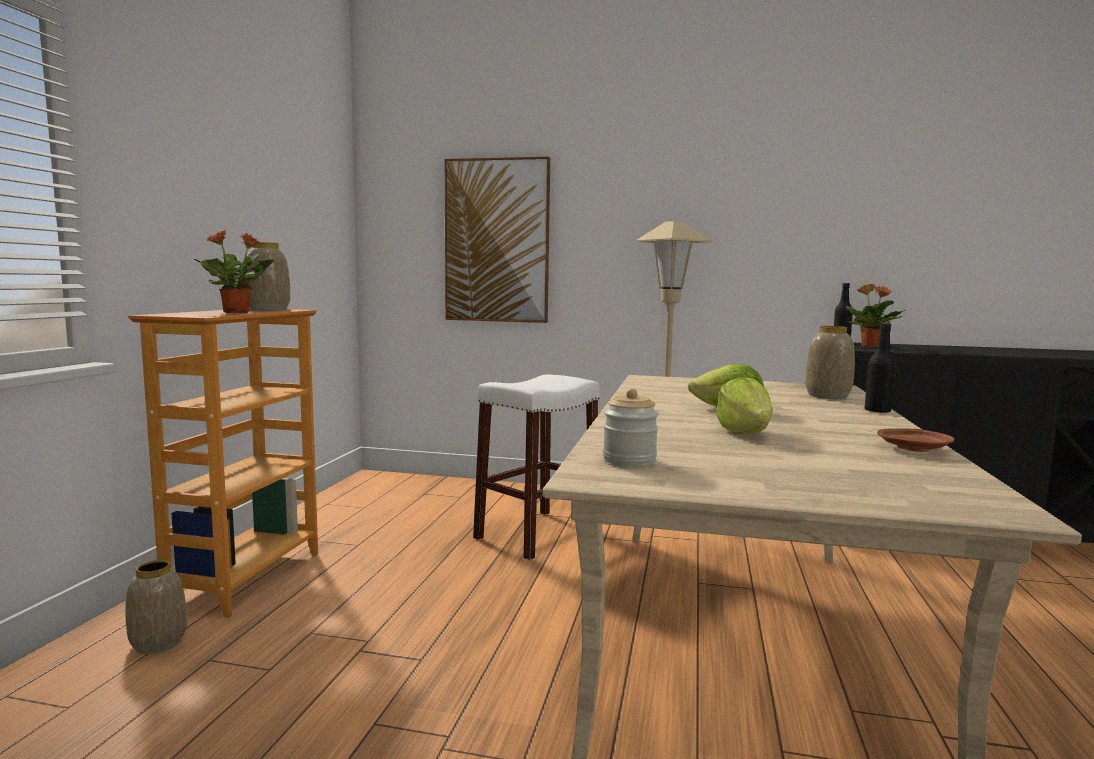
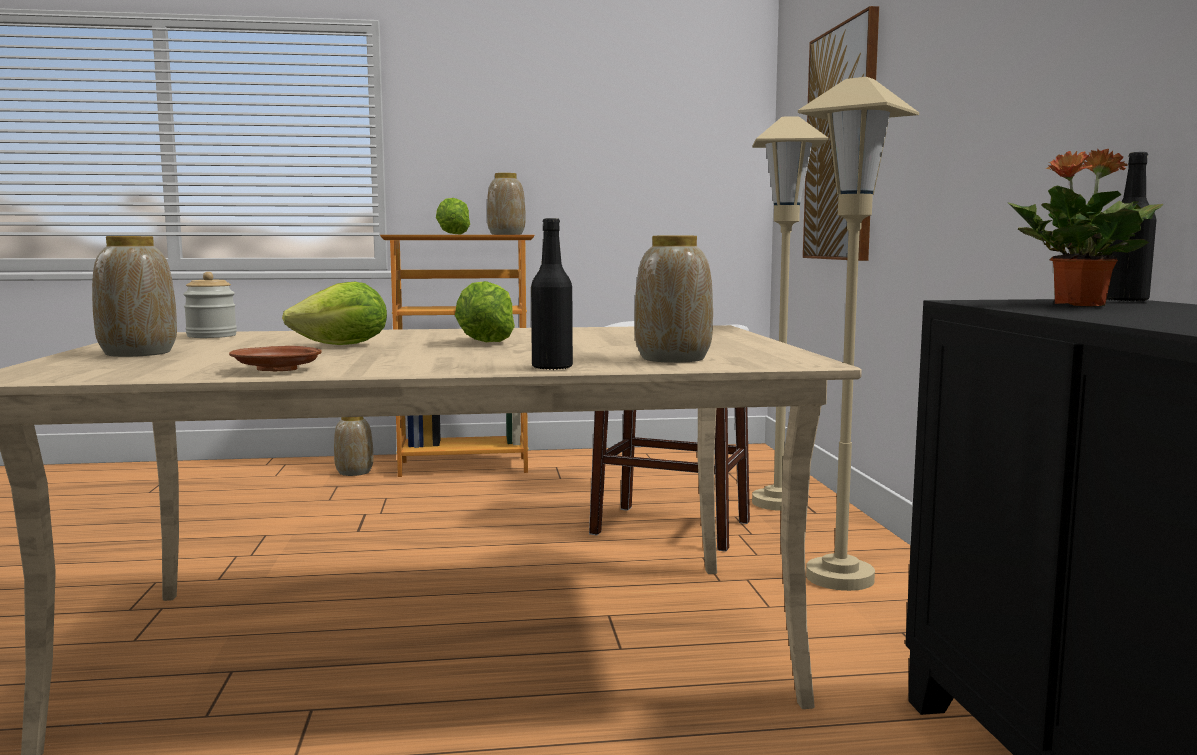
camera: 70 degrees right, 0 degrees up
potted plant [194,230,274,313] -> lettuce [436,198,470,235]
none -> vase [92,236,177,357]
none -> beige floor lamp [752,116,828,511]

